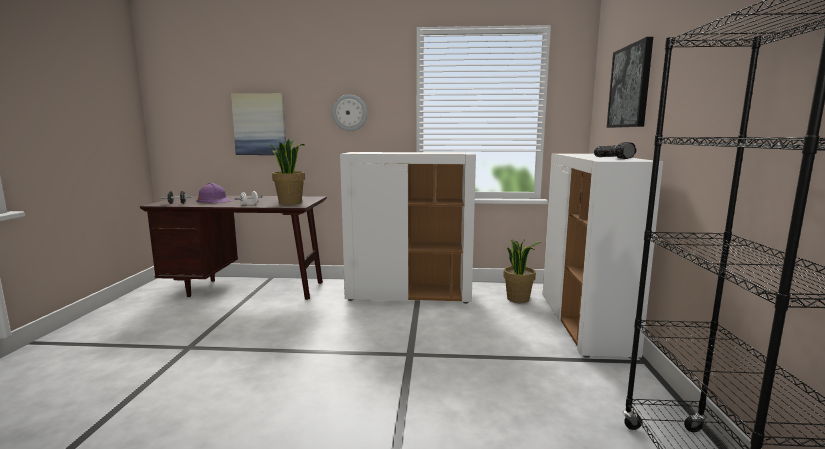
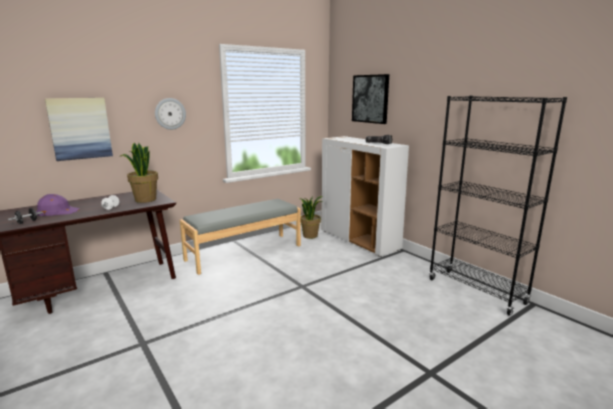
camera: 40 degrees left, 5 degrees up
white cabinet [340,152,476,304] -> grey bench [180,199,301,275]

